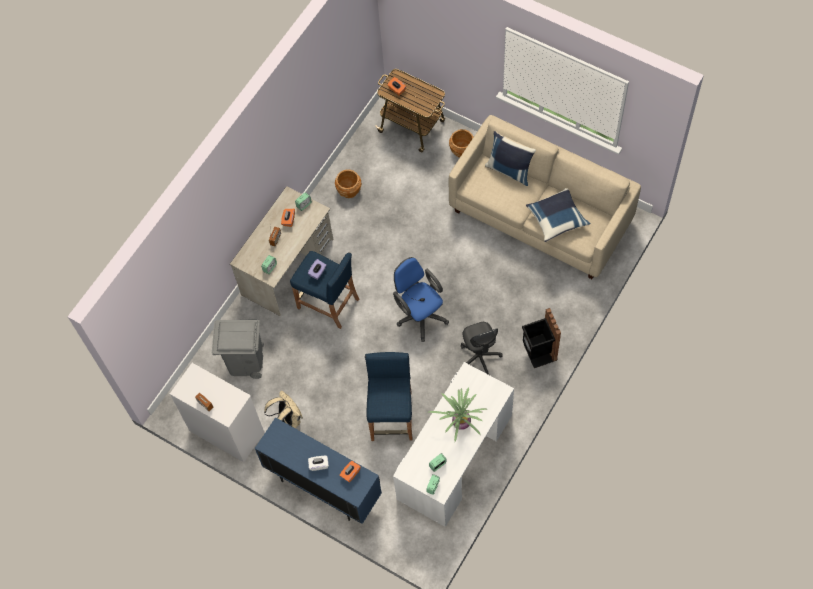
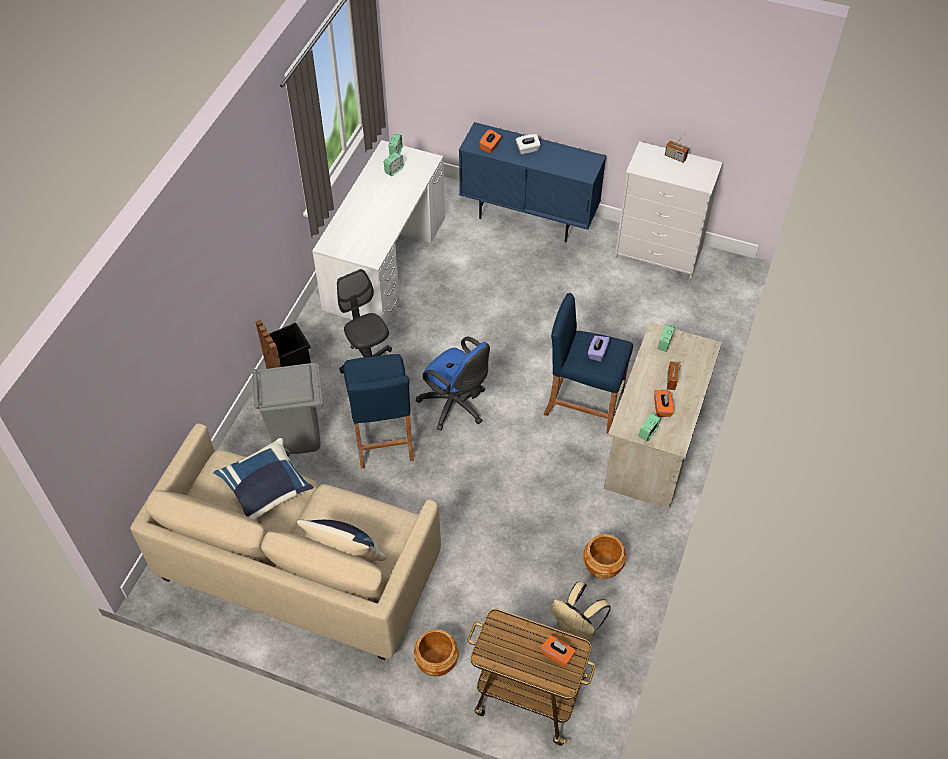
camera: 165 degrees right, 10 degrees down
grey trash can [212,320,264,379] -> grey trash can moved to [252,363,323,457]
beige backpack [264,390,303,428] -> beige backpack moved to [551,581,611,641]
blue stool [365,352,413,441] -> blue stool moved to [344,354,414,469]
potted plant [429,388,487,442] -> none

